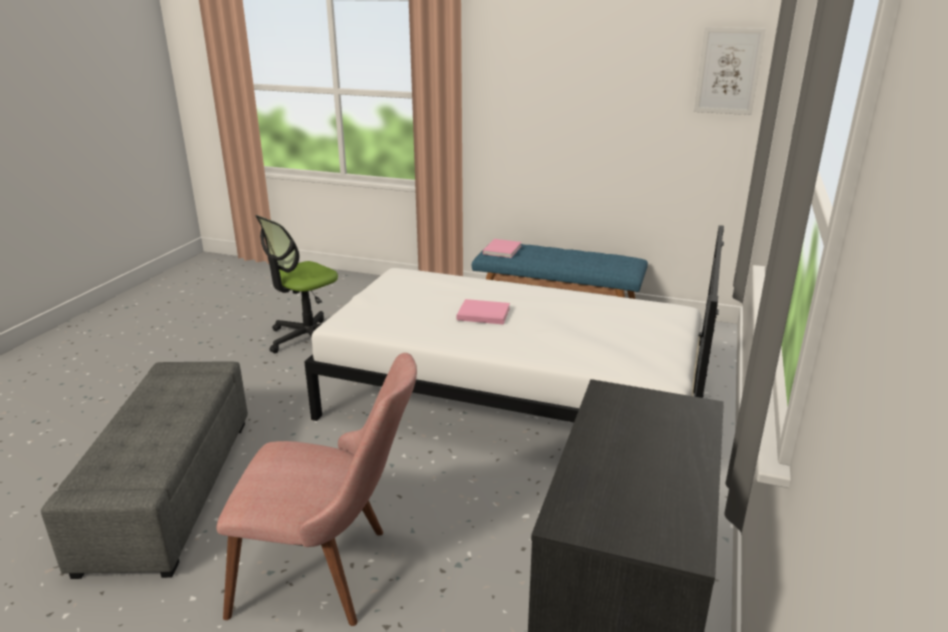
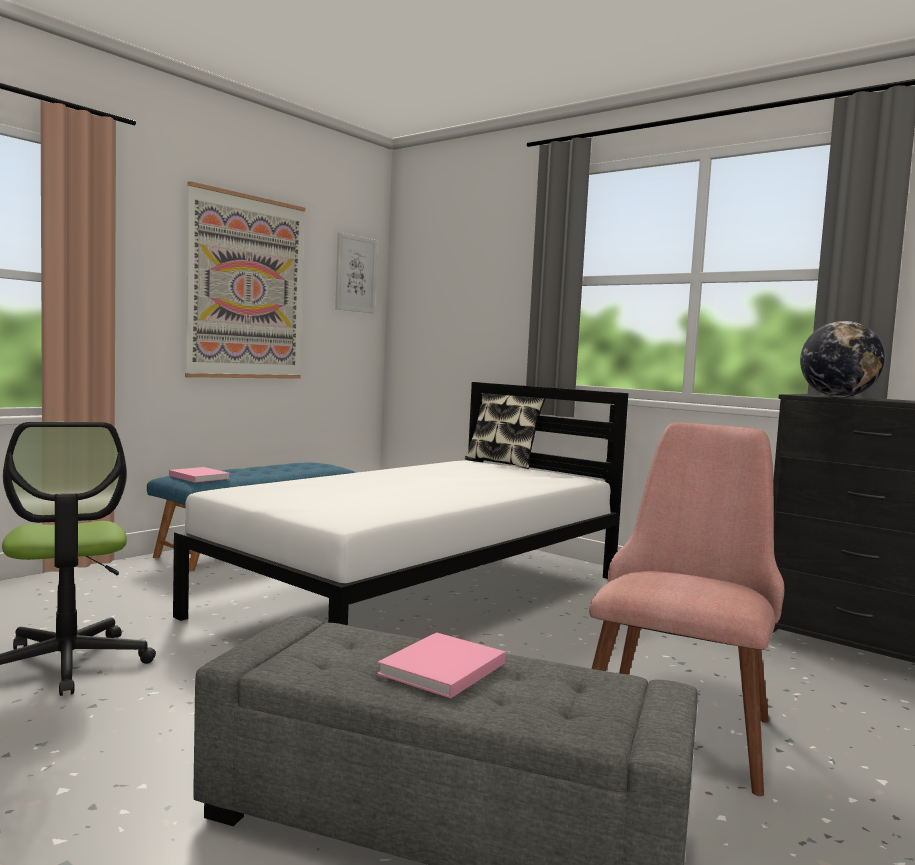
camera: 70 degrees left, 20 degrees down
pink book [457,299,510,324] -> pink book moved to [377,632,506,698]
none -> picture [185,181,305,379]
none -> pillow [465,393,546,469]
none -> globe [800,321,884,397]

